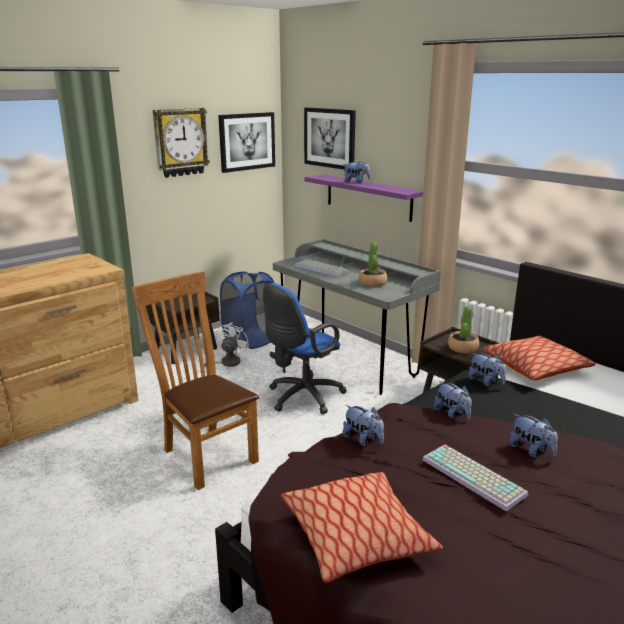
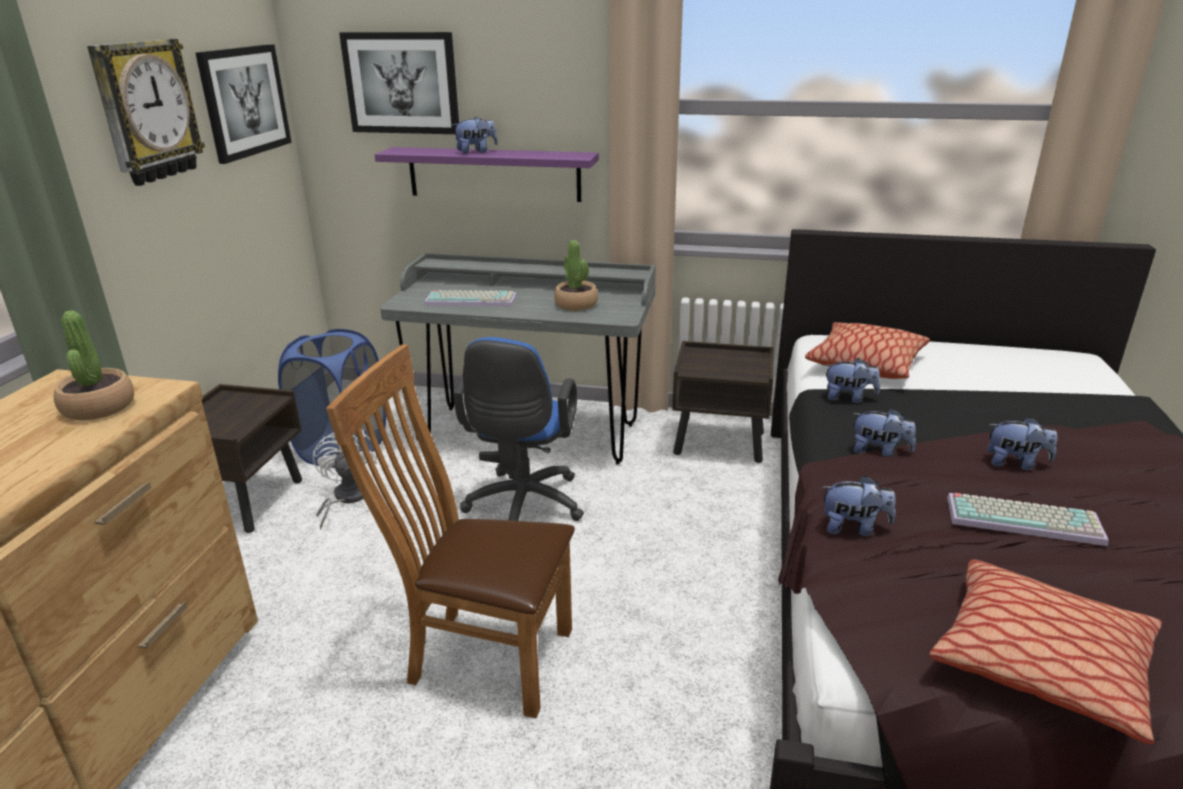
camera: 35 degrees left, 5 degrees up
potted plant [448,306,479,353] -> potted plant moved to [54,310,134,420]

